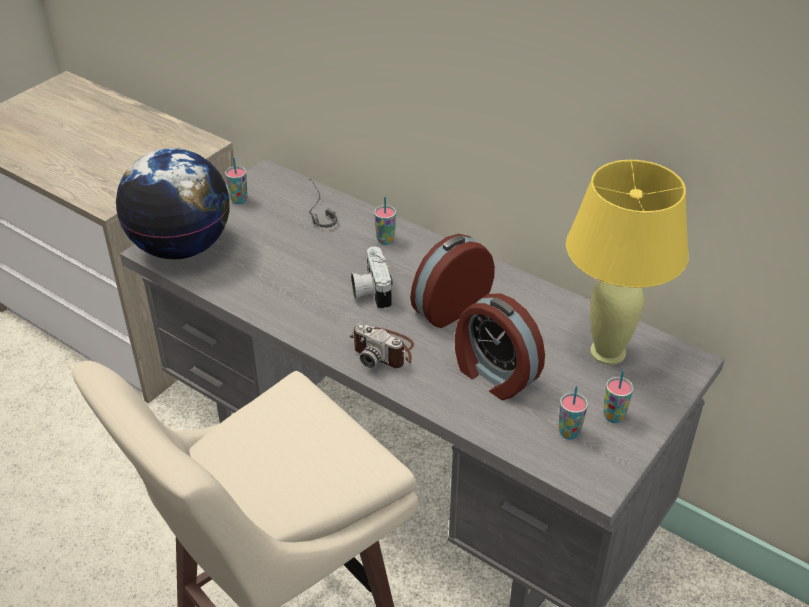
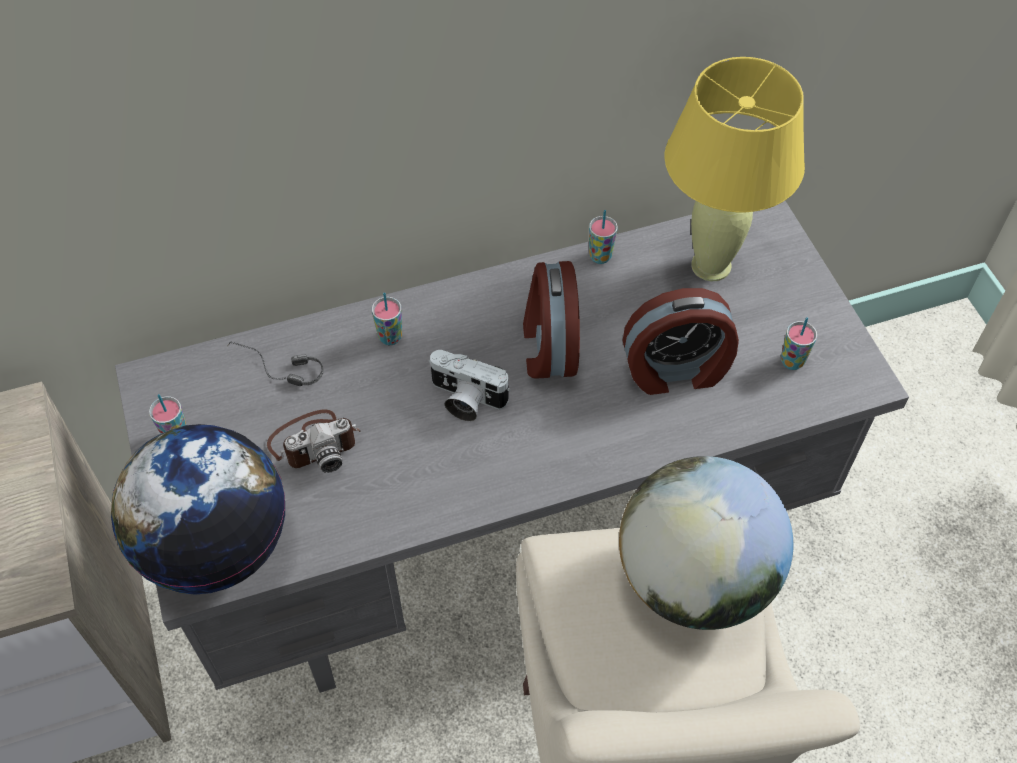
camera: 55 degrees left, 15 degrees up
camera [350,323,414,368] -> camera moved to [267,409,361,473]
cup [603,370,634,423] -> cup moved to [589,210,618,264]
none -> globe [619,456,793,630]

